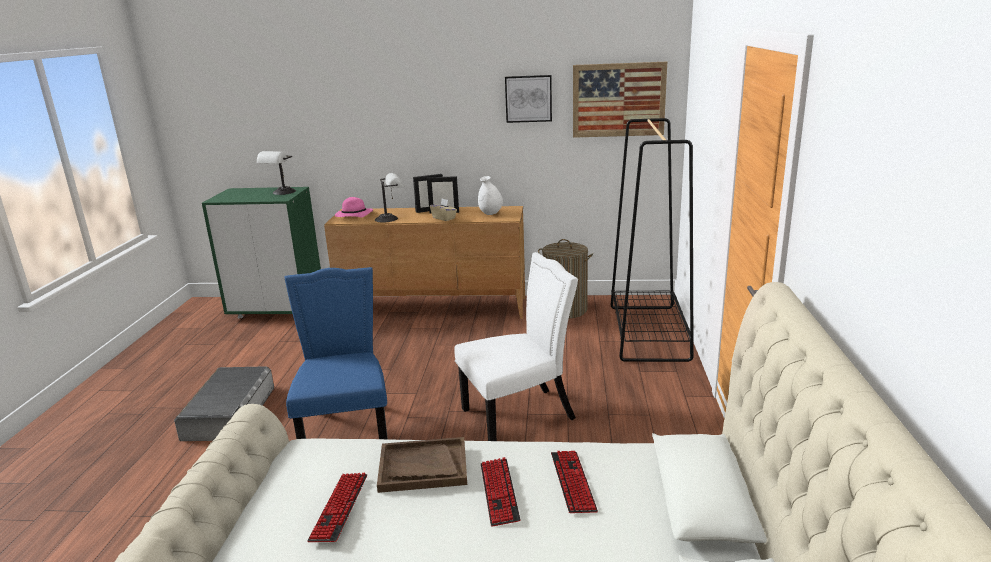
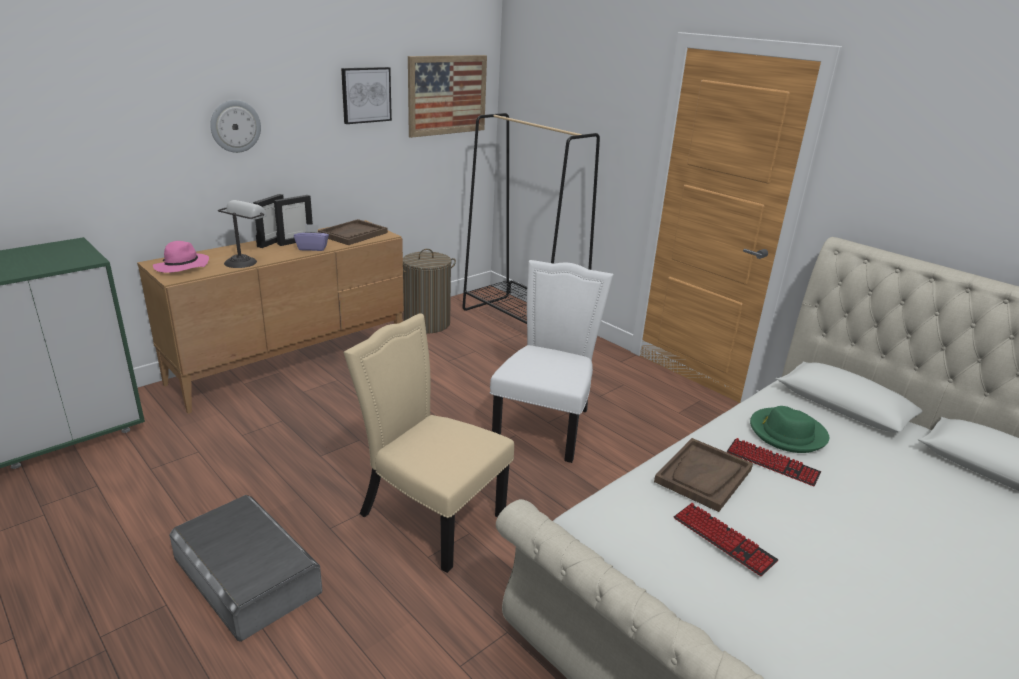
camera: 50 degrees left, 5 degrees up
table lamp [257,151,296,195] -> none
blue chair [284,267,388,439] -> beige chair [344,313,514,573]
beige tissue box [430,199,457,221] -> purple tissue box [294,224,329,251]
white vase [478,176,503,215] -> brown tray [318,219,388,245]
keyboard [551,451,598,513] -> green hat [750,406,829,453]
none -> wall clock [210,100,261,153]

